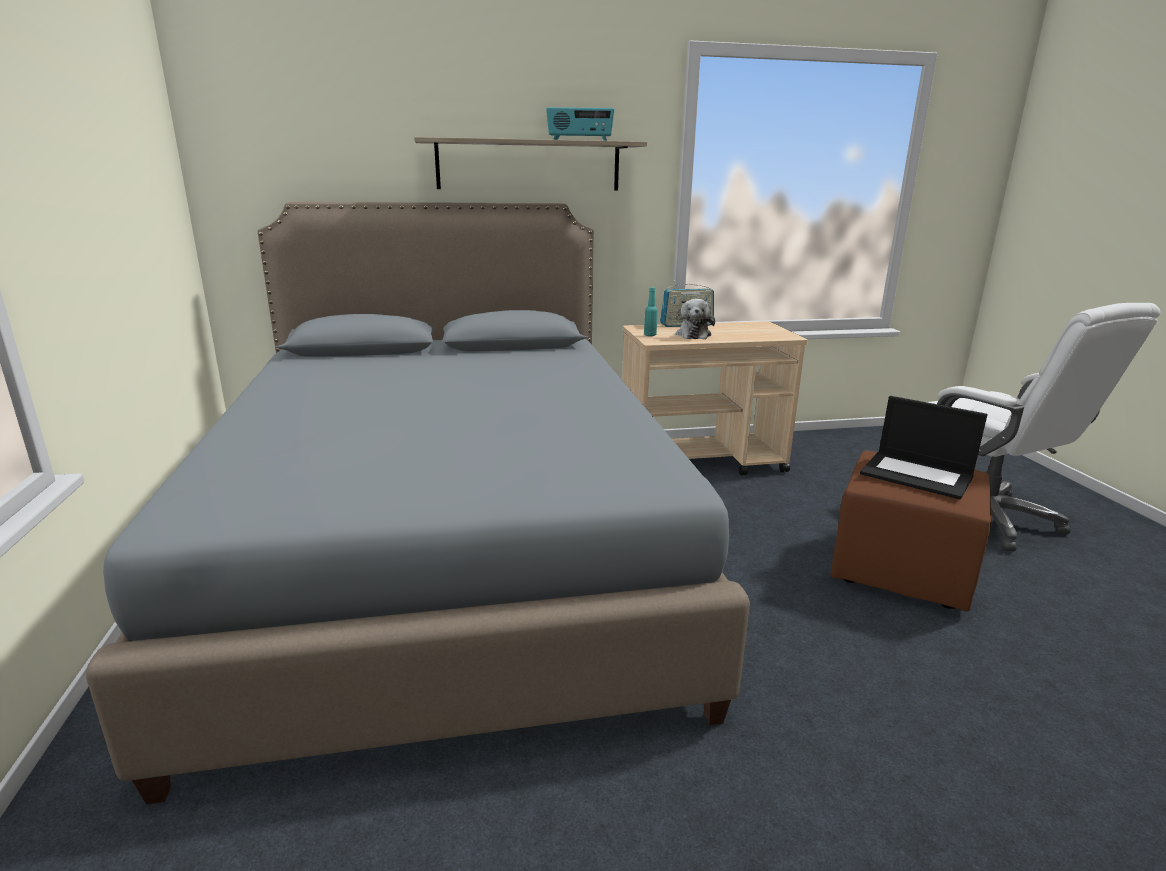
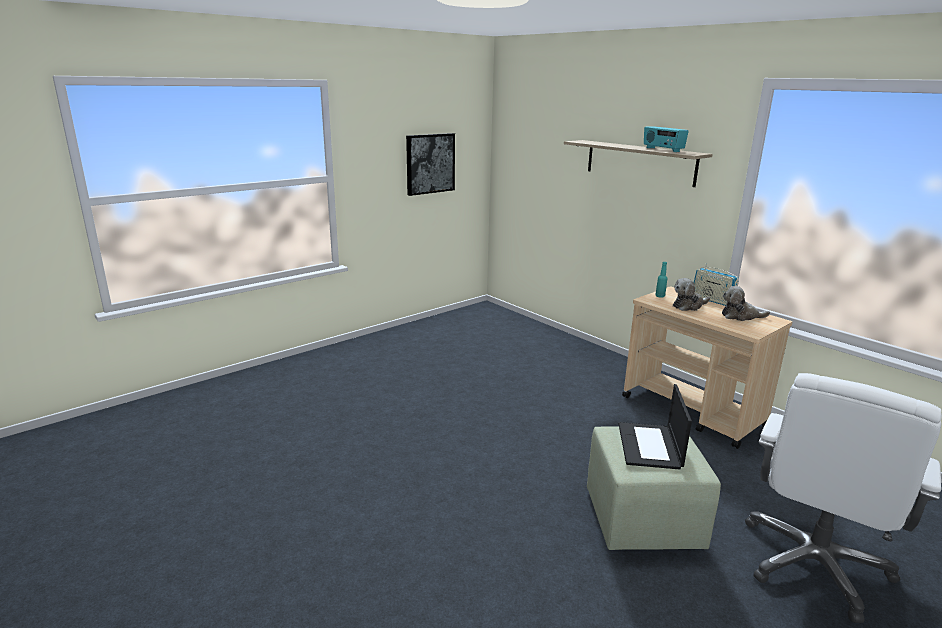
camera: 60 degrees right, 0 degrees up
grey bed [86,202,750,805] -> none
brown ottoman [831,451,991,611] -> green ottoman [587,426,721,550]
none -> picture [406,133,455,196]
none -> plush toy [722,286,770,321]

